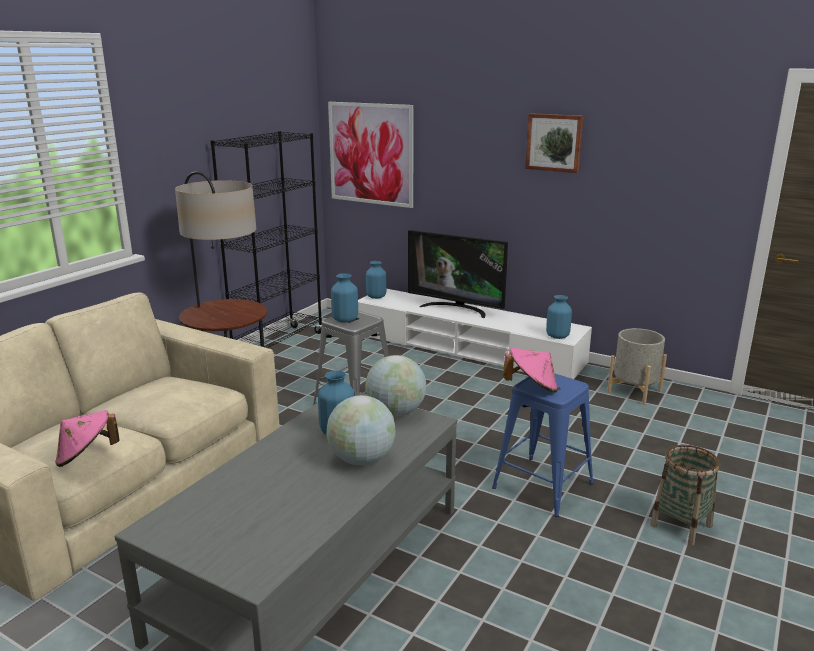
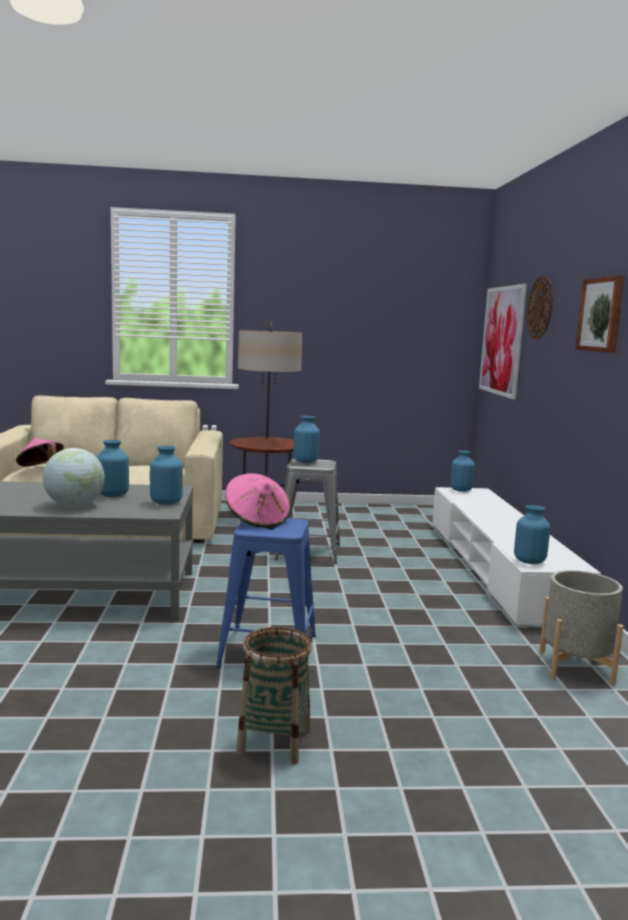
camera: 55 degrees right, 10 degrees down
black bookcase [210,131,322,348] -> none
globe [365,355,426,417] -> blue vase [150,446,183,505]
television [408,230,508,318] -> none
none -> wall clock [527,276,553,339]

